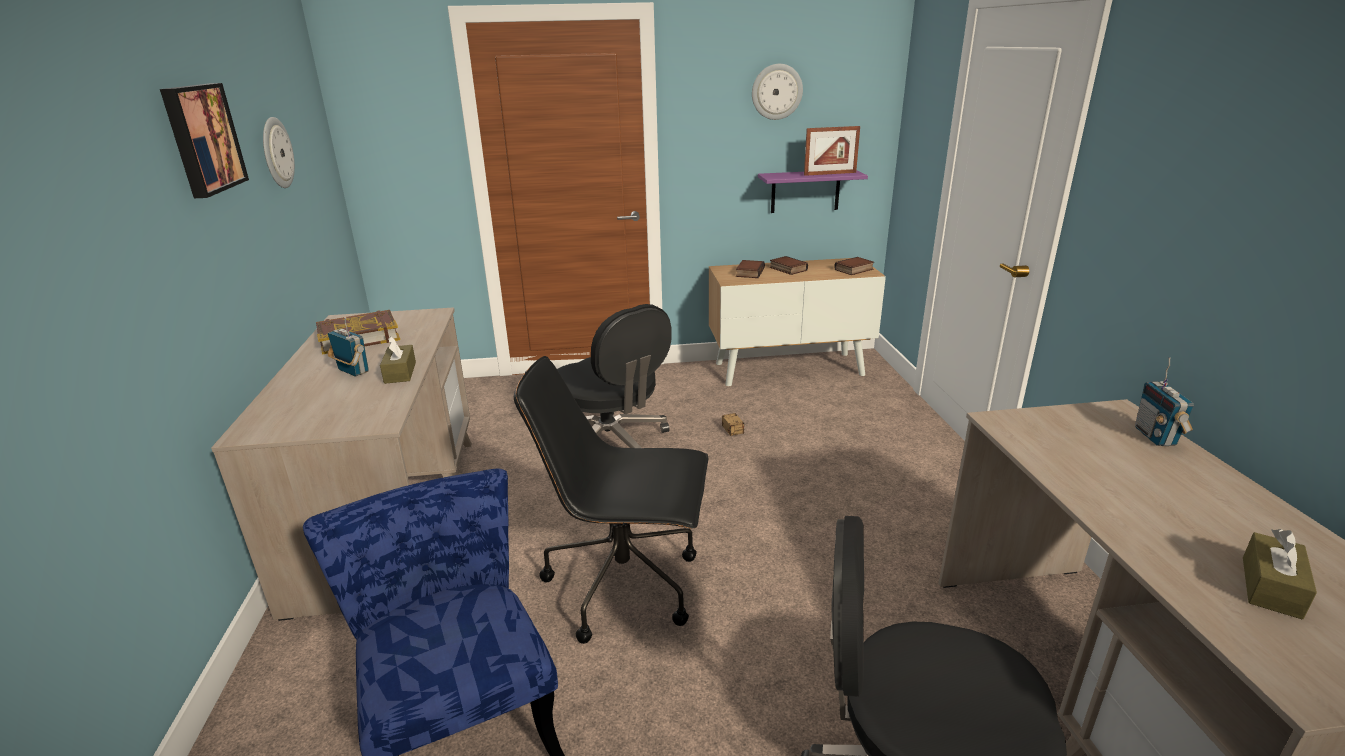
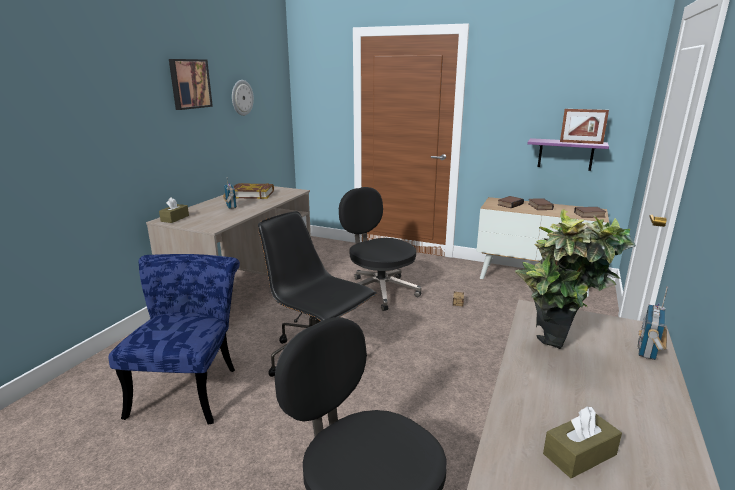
camera: 30 degrees right, 5 degrees down
brown tissue box [380,336,416,384] -> brown tissue box moved to [159,197,189,223]
black office chair [557,304,672,448] -> black office chair turned 150 degrees clockwise [339,187,422,311]
wall clock [752,64,803,120] -> none
none -> potted plant [515,209,636,349]

